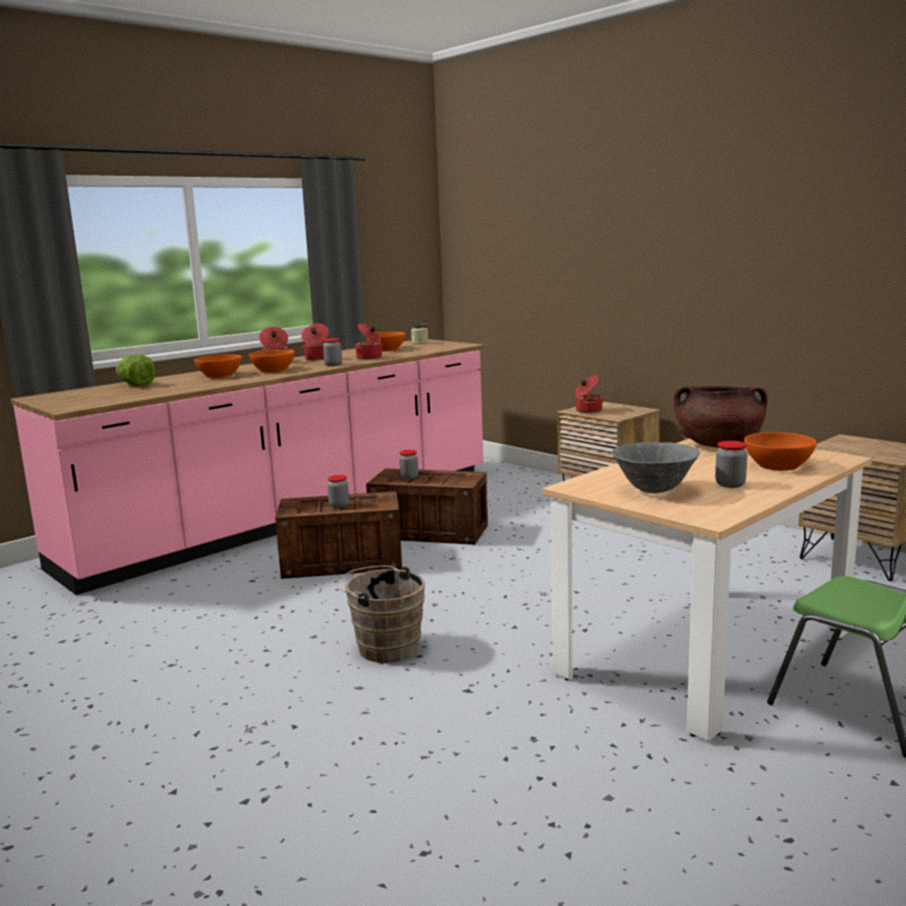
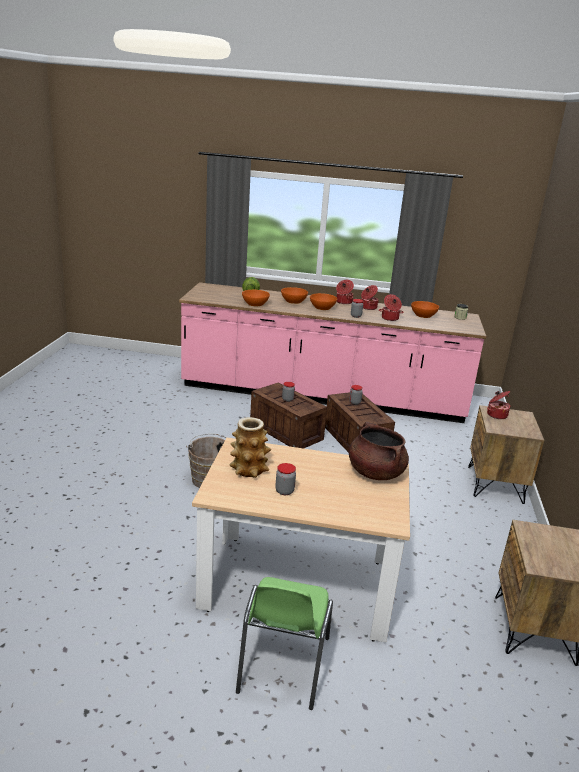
camera: 50 degrees right, 10 degrees up
grey bowl [611,442,700,493] -> vase [230,417,271,478]
orange bowl [744,432,817,471] -> orange bowl moved to [242,290,270,306]

